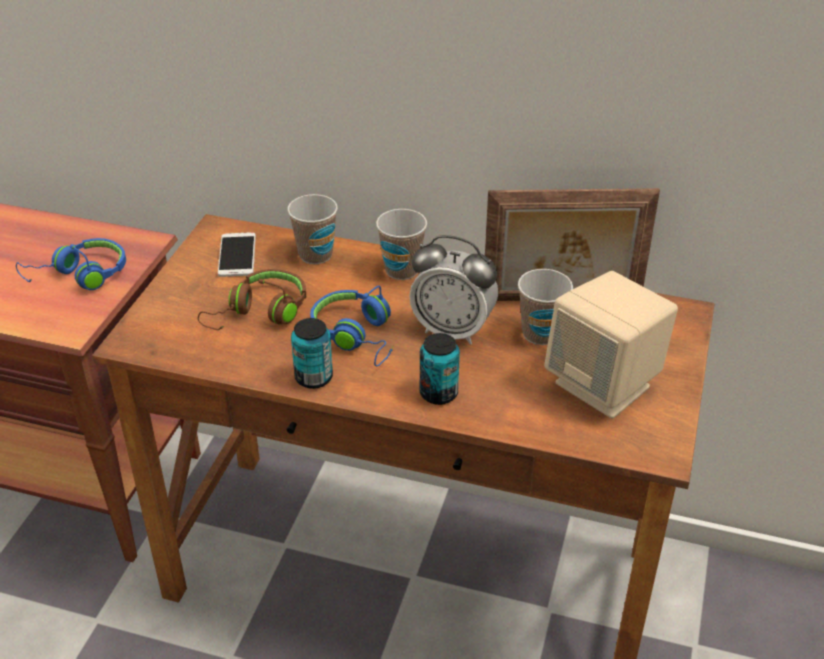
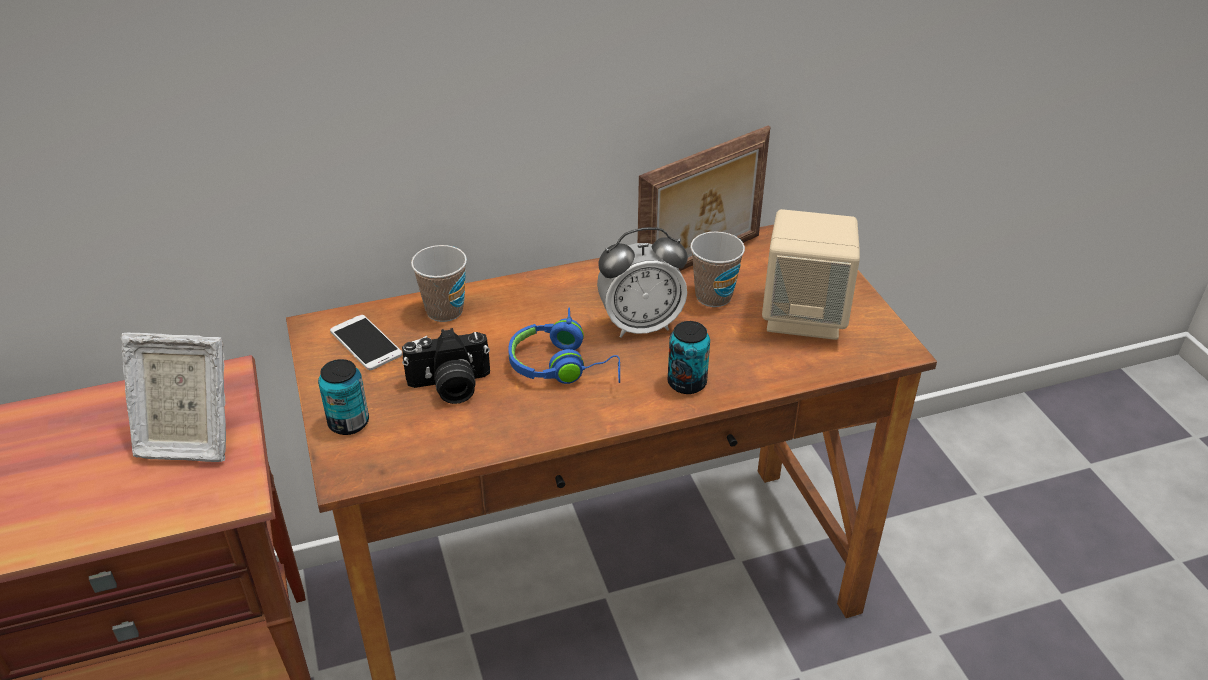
camera: 35 degrees left, 0 degrees up
blue headphones [16,238,126,290] -> picture frame [121,333,226,462]
brown headphones [198,269,306,330] -> camera [402,328,490,404]
can [291,318,333,389] -> can moved to [318,359,369,435]
cup [376,209,427,280] -> none

